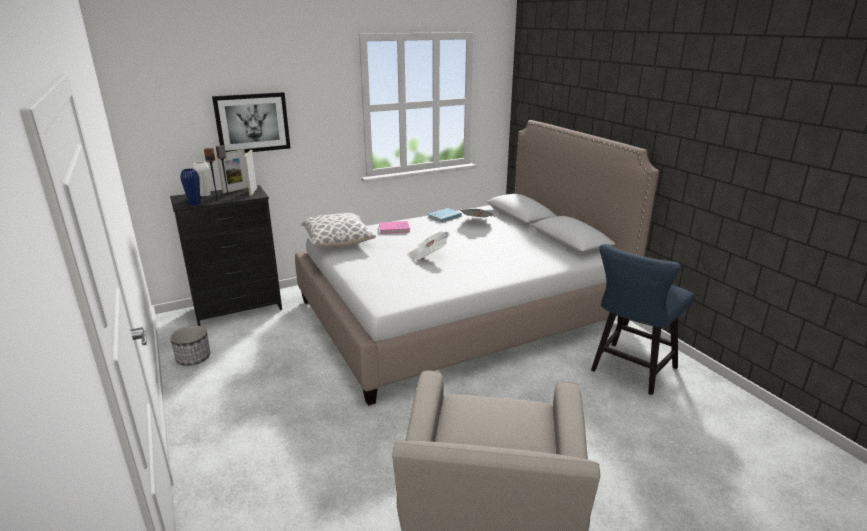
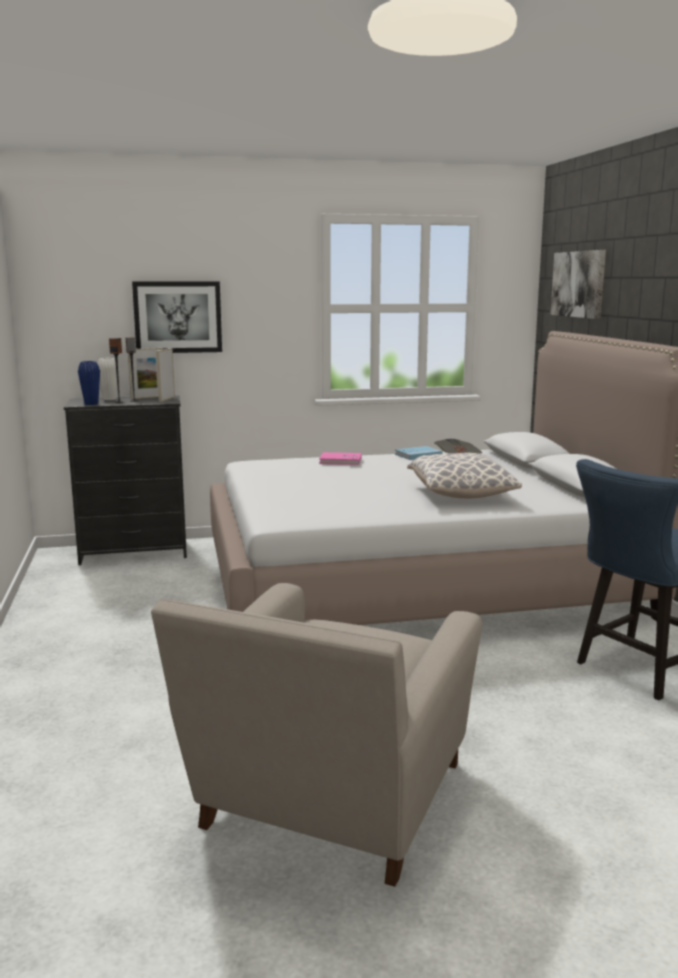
camera: 15 degrees right, 10 degrees down
planter [170,326,210,366] -> none
pillow [301,213,376,247] -> pillow moved to [407,453,522,499]
newspaper [407,232,450,261] -> none
none -> picture [550,250,606,319]

